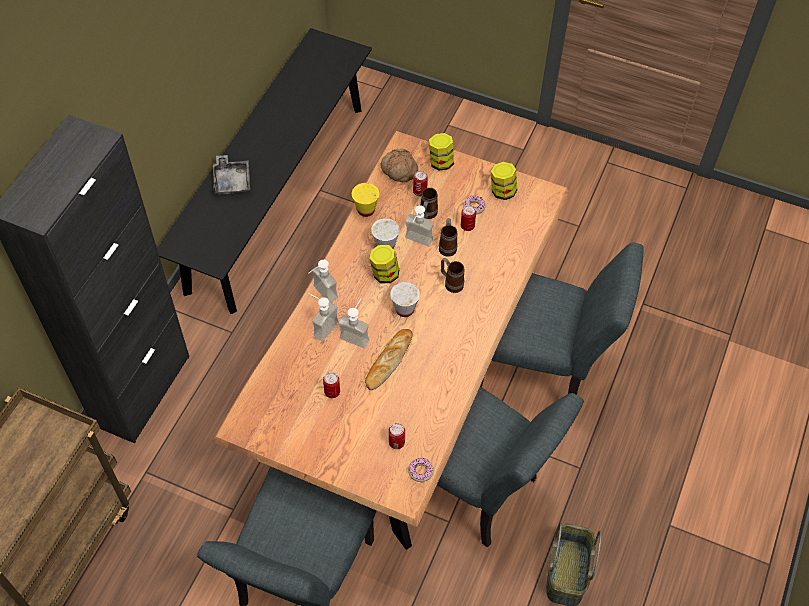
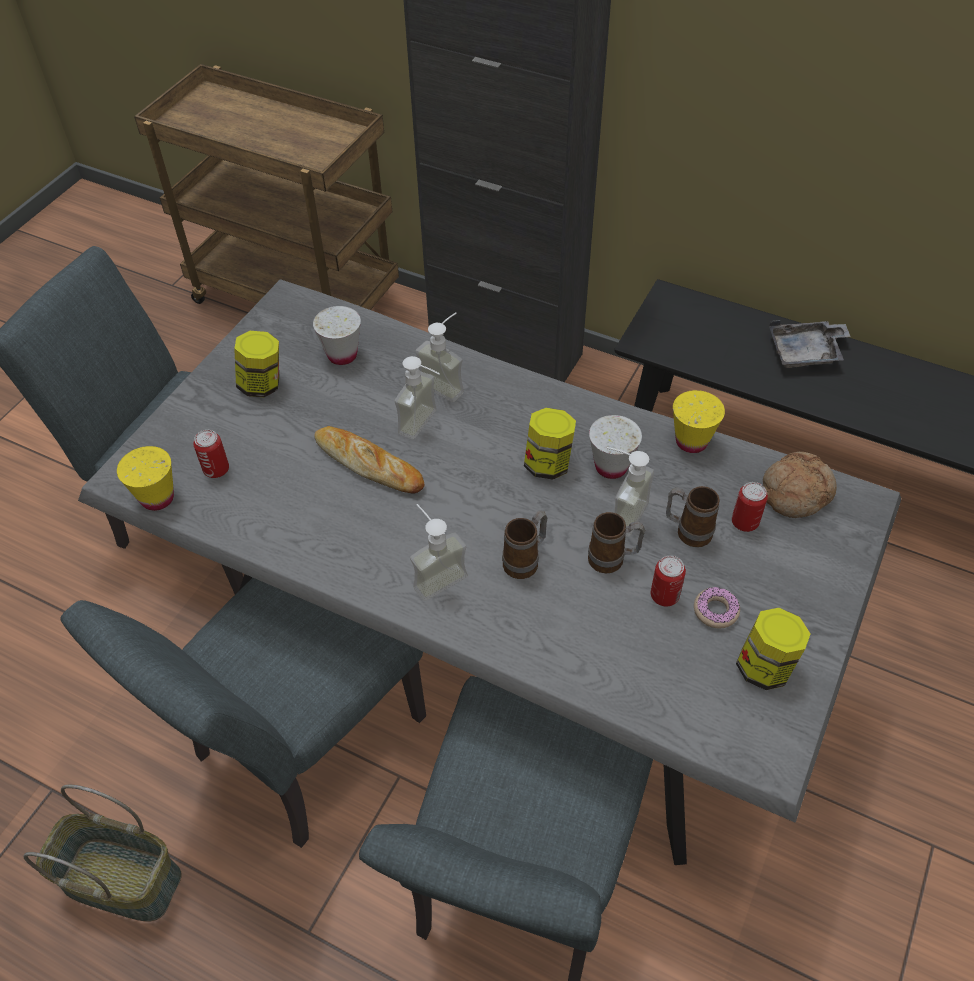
camera: 95 degrees right, 5 degrees down
brown dining table [212,131,570,550] -> grey dining table [78,279,901,865]
soap dispenser [308,260,338,302] -> soap dispenser moved to [410,504,468,601]
can [323,372,340,398] -> none
white cup [390,282,420,317] -> white cup moved to [313,306,361,365]
donut [408,458,434,482] -> yellow cup [117,446,174,511]
jar [429,133,454,170] -> jar moved to [234,331,279,397]

